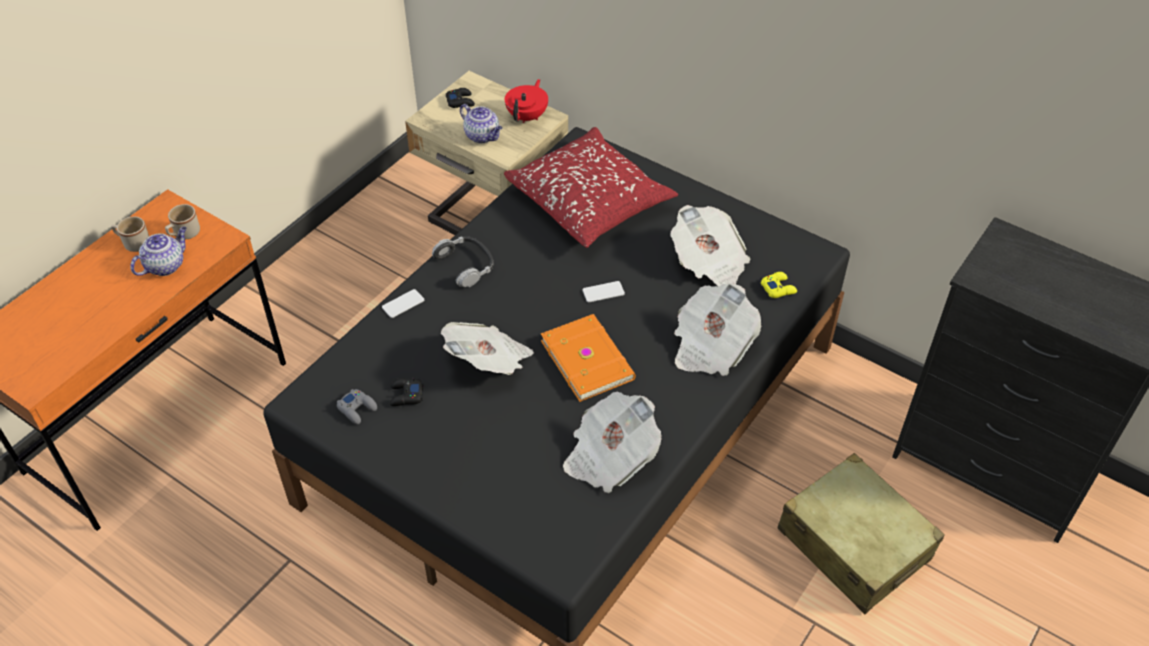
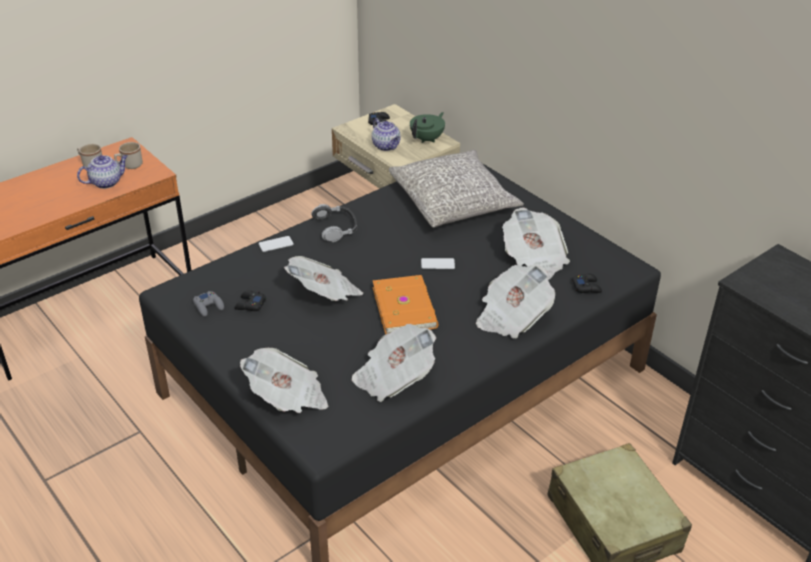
camera: 15 degrees right, 10 degrees down
red pillow [504,127,678,248] -> grey pillow [389,150,524,228]
red teapot [505,79,548,123] -> green teapot [410,112,445,143]
yellow game controller [761,272,797,298] -> black game controller [572,273,602,293]
none -> newspaper [240,348,328,413]

